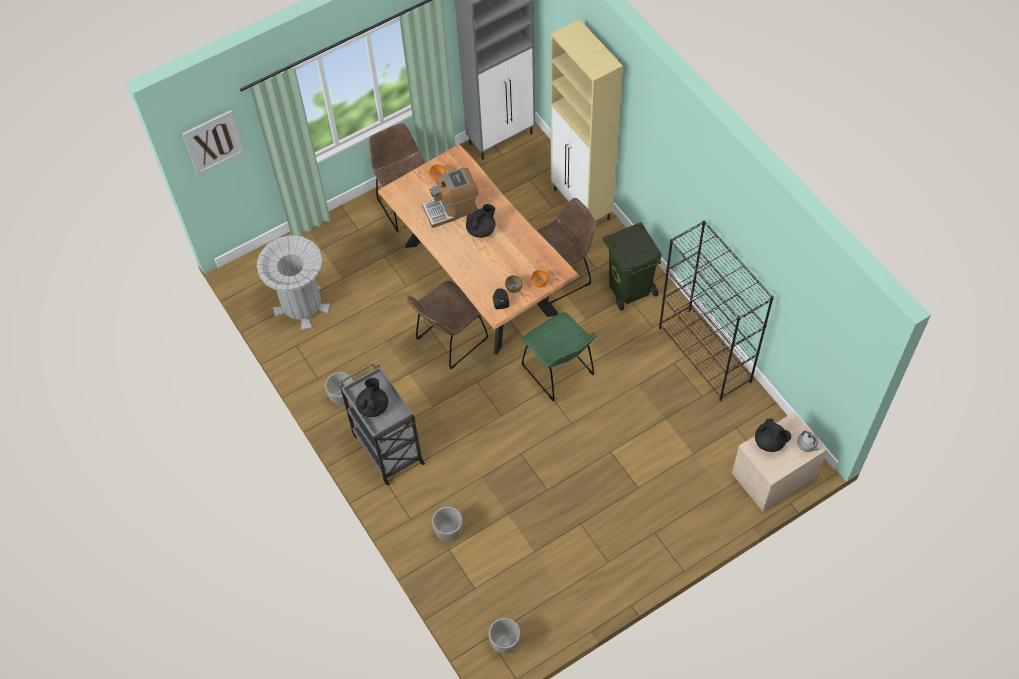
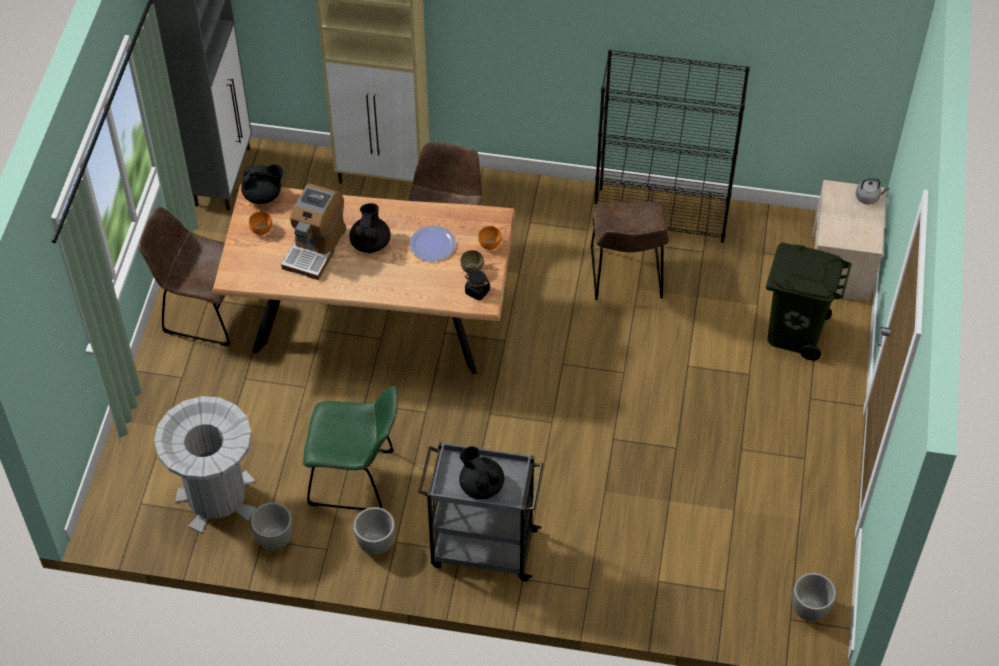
camera: 50 degrees left, 5 degrees down
picture [182,110,245,176] -> none
brown chair [407,281,488,369] -> brown chair moved to [591,201,669,300]
grey planter [432,507,463,541] -> grey planter moved to [251,502,293,550]
green chair [522,312,597,401] -> green chair moved to [303,386,397,510]
green trash can [603,222,662,311] -> green trash can moved to [766,242,852,360]
black teapot [755,418,791,452] -> black teapot moved to [241,164,283,204]
none -> plate [410,226,456,262]

